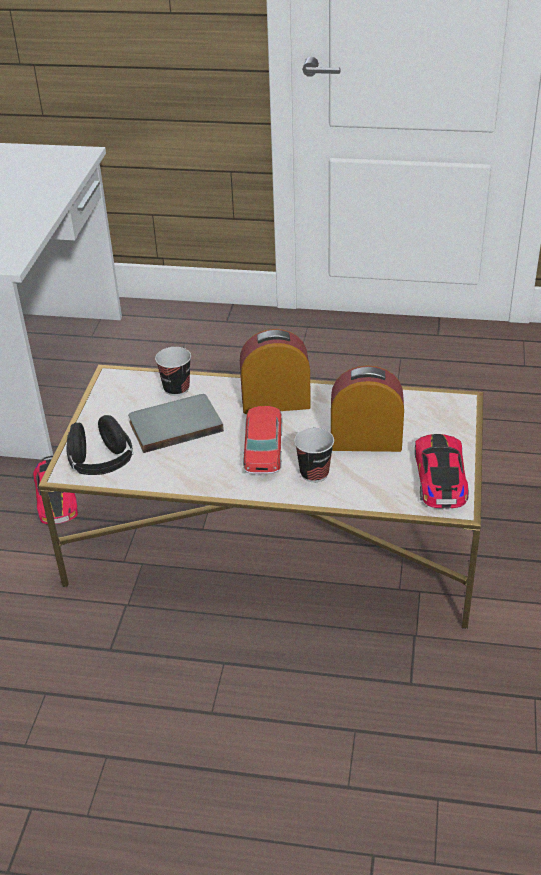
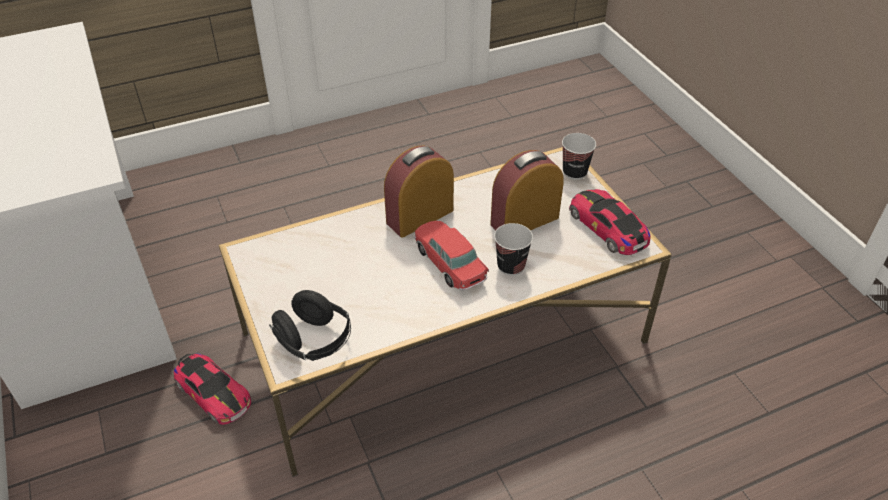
camera: 35 degrees left, 5 degrees up
grey book [128,394,224,453] -> none
cup [155,347,191,396] -> cup moved to [562,133,596,180]

